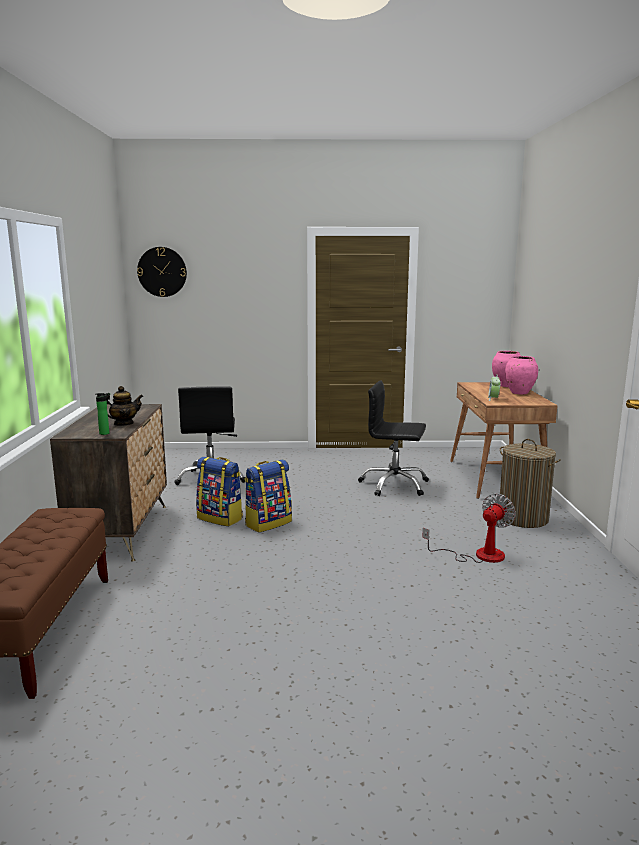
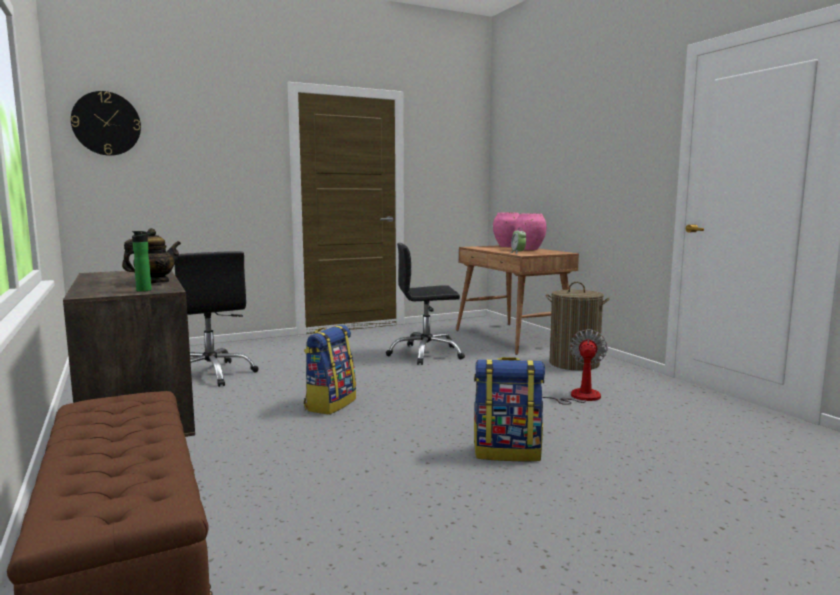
camera: 25 degrees left, 5 degrees down
backpack [196,457,243,526] -> backpack moved to [474,357,545,461]

